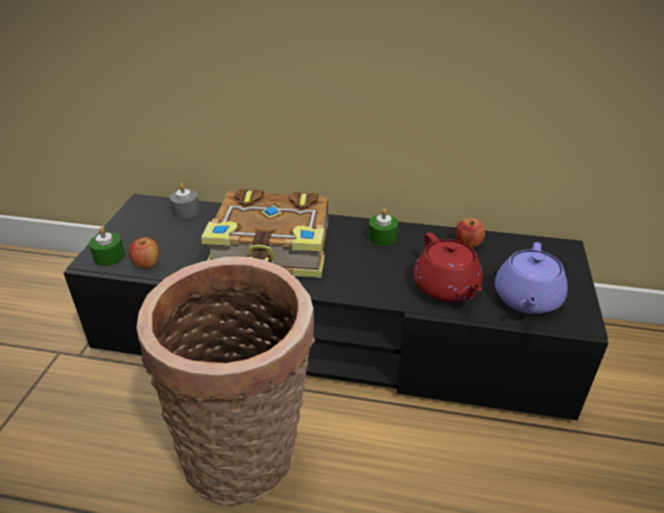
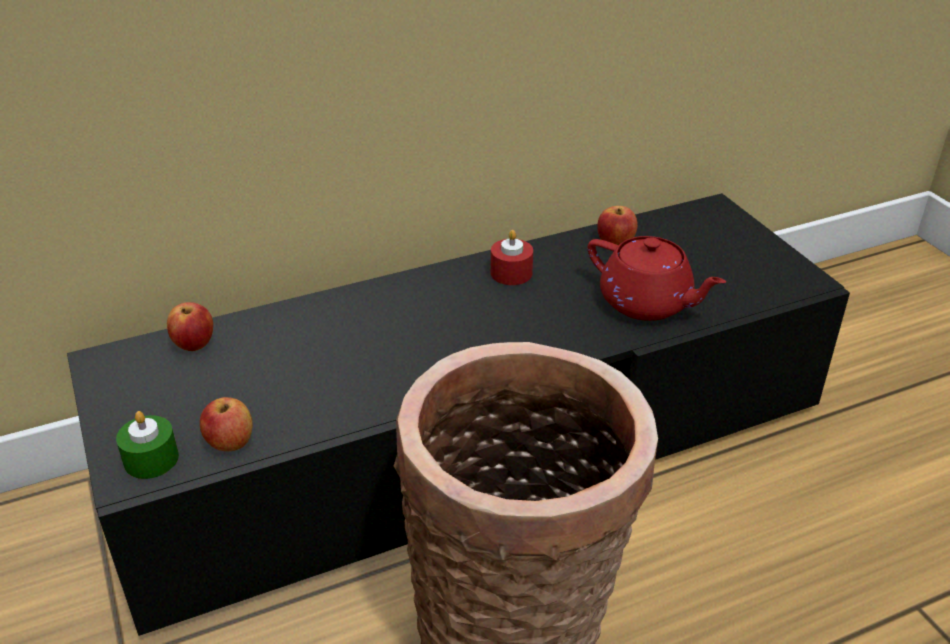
camera: 35 degrees left, 0 degrees up
grey candle [170,183,200,219] -> apple [167,302,213,351]
book [201,189,328,278] -> none
green candle [369,209,398,246] -> red candle [491,230,533,285]
purple teapot [495,242,568,314] -> none

